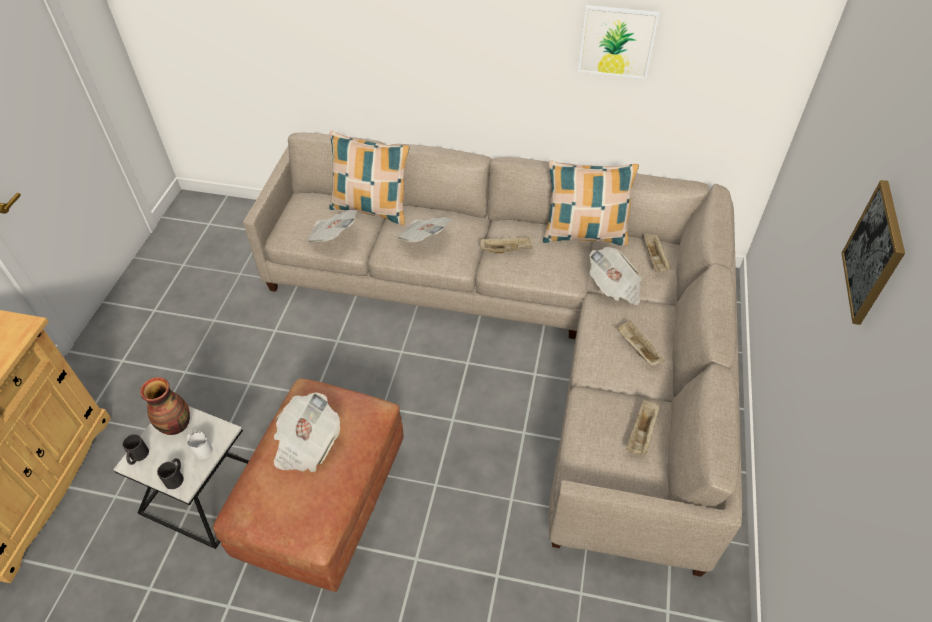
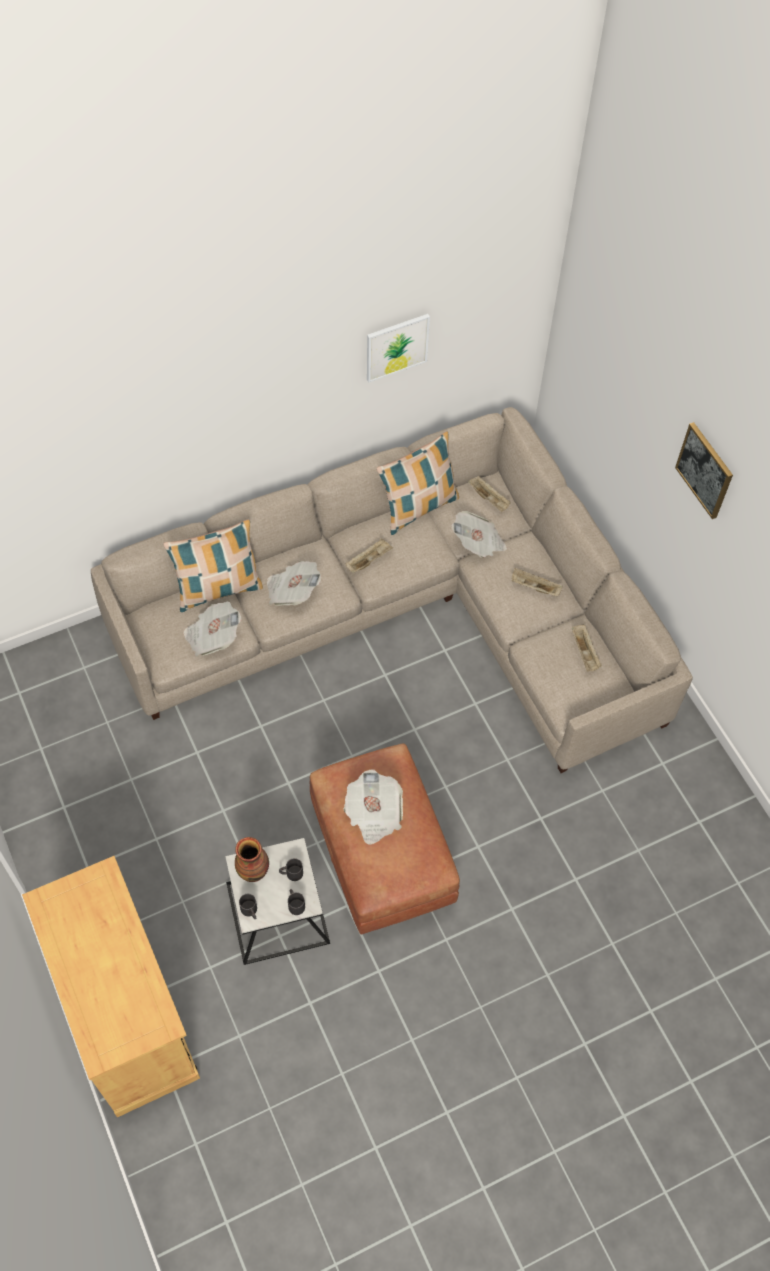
camera: 40 degrees left, 10 degrees up
white mug [187,432,213,459] -> black mug [279,858,303,881]

